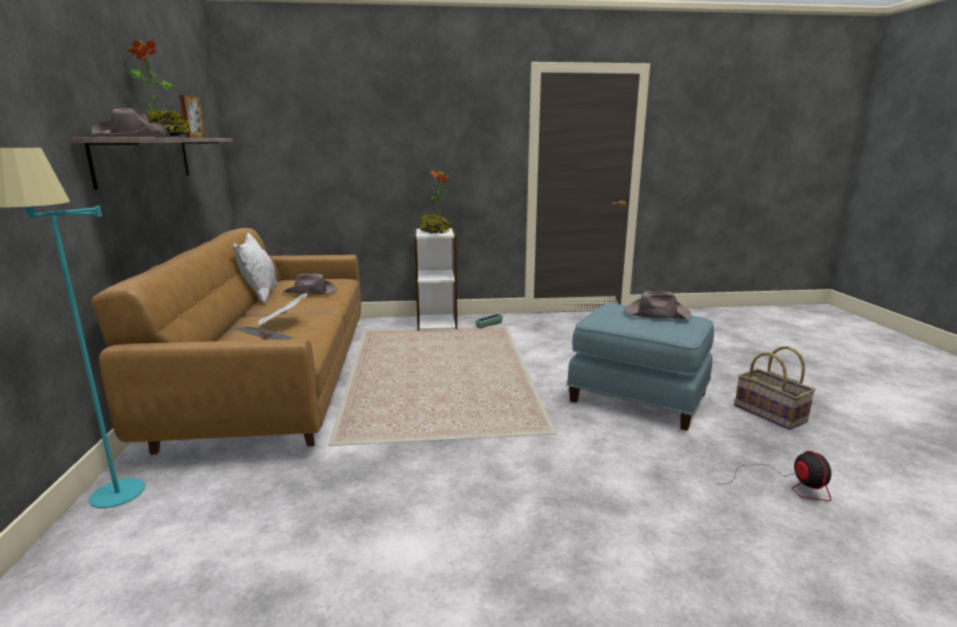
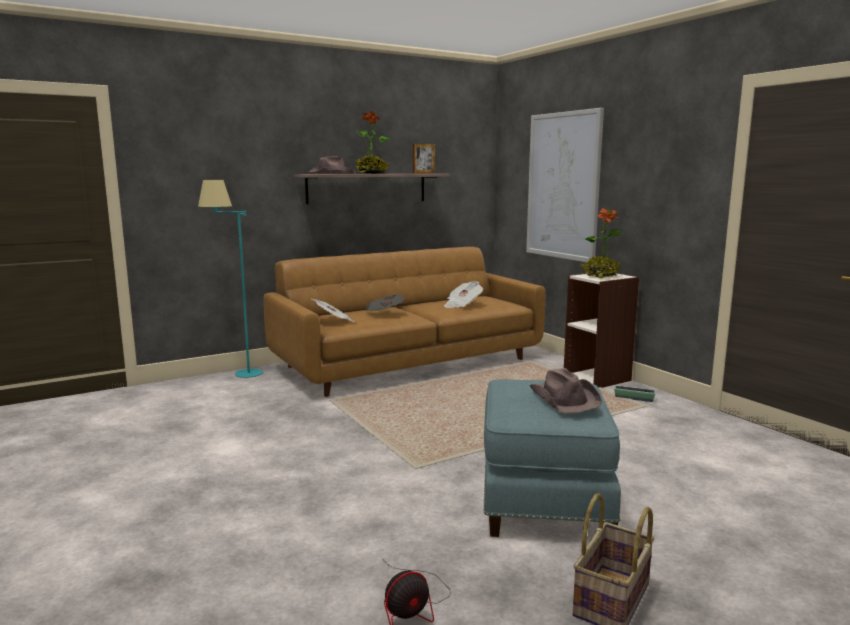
camera: 65 degrees right, 5 degrees down
white pillow [233,232,278,304] -> none
brown hat [282,274,338,295] -> newspaper [444,281,483,308]
none -> picture [526,108,604,262]

